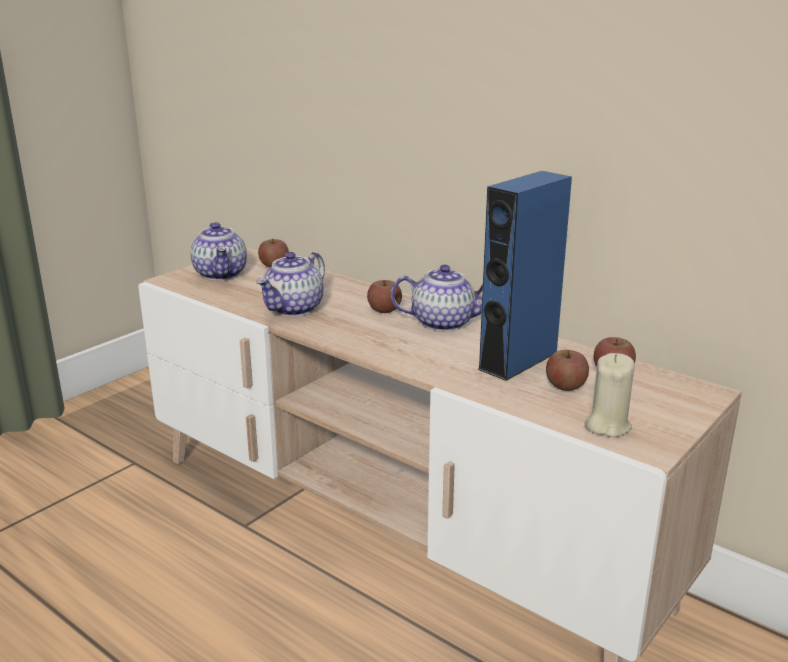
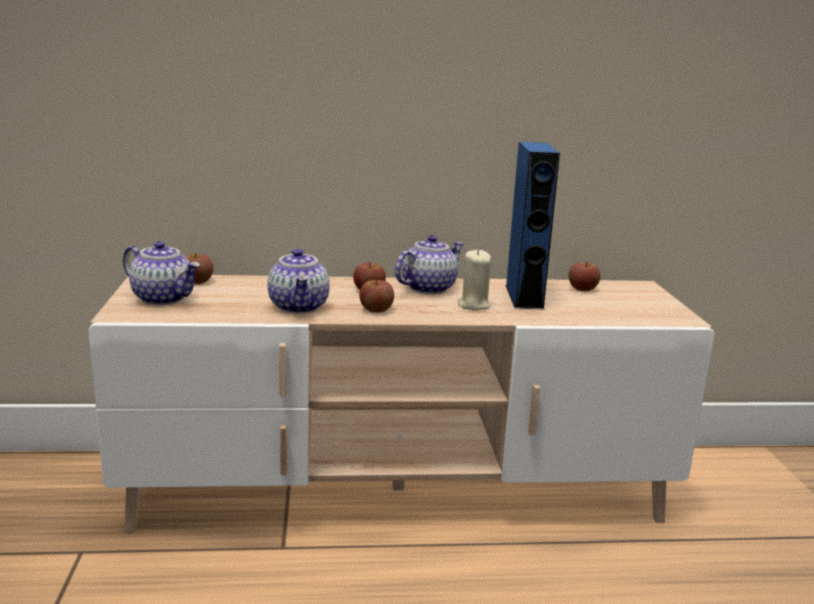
camera: 45 degrees left, 5 degrees down
apple [546,350,589,391] -> apple moved to [359,279,394,313]
beige candle [585,353,635,437] -> beige candle moved to [458,249,491,310]

